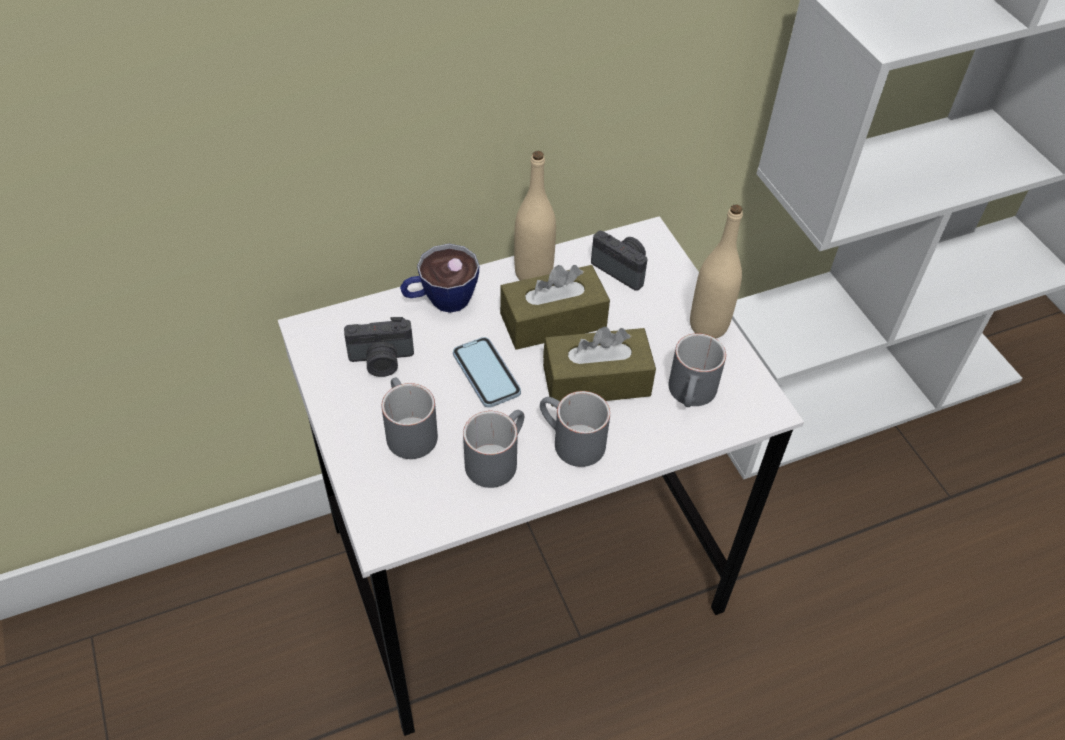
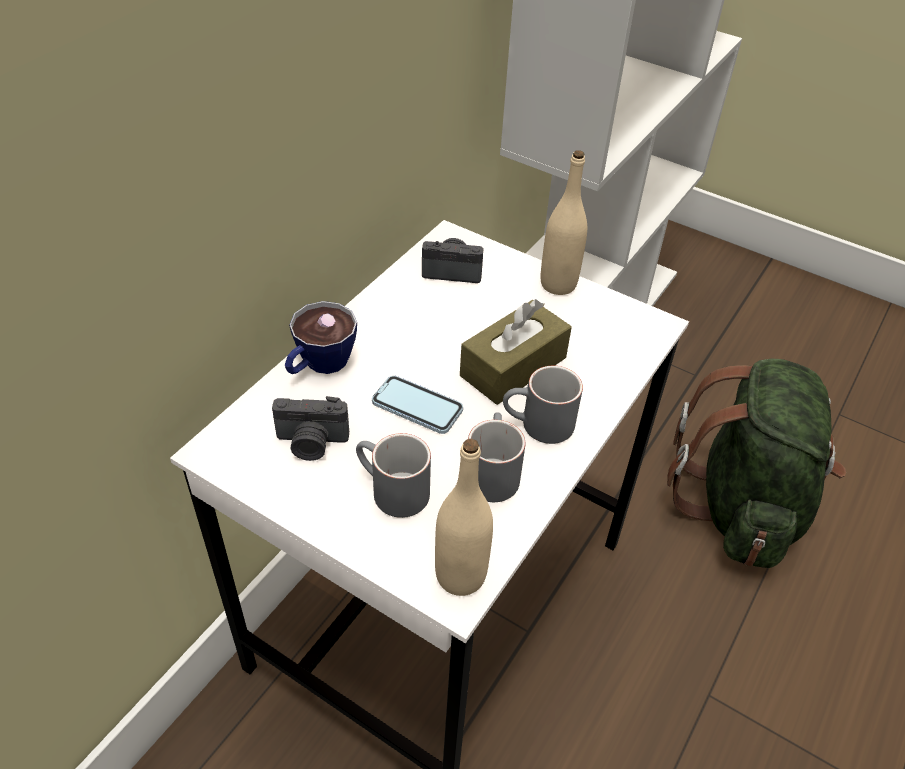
camera: 35 degrees left, 5 degrees down
camera [344,317,414,377] -> camera turned 45 degrees clockwise [272,396,349,461]
brown tissue box [500,265,610,350] -> none
beige bottle [514,151,556,281] -> beige bottle moved to [435,439,493,596]
grey mug [668,333,726,407] -> none
none -> green backpack [667,359,846,568]

